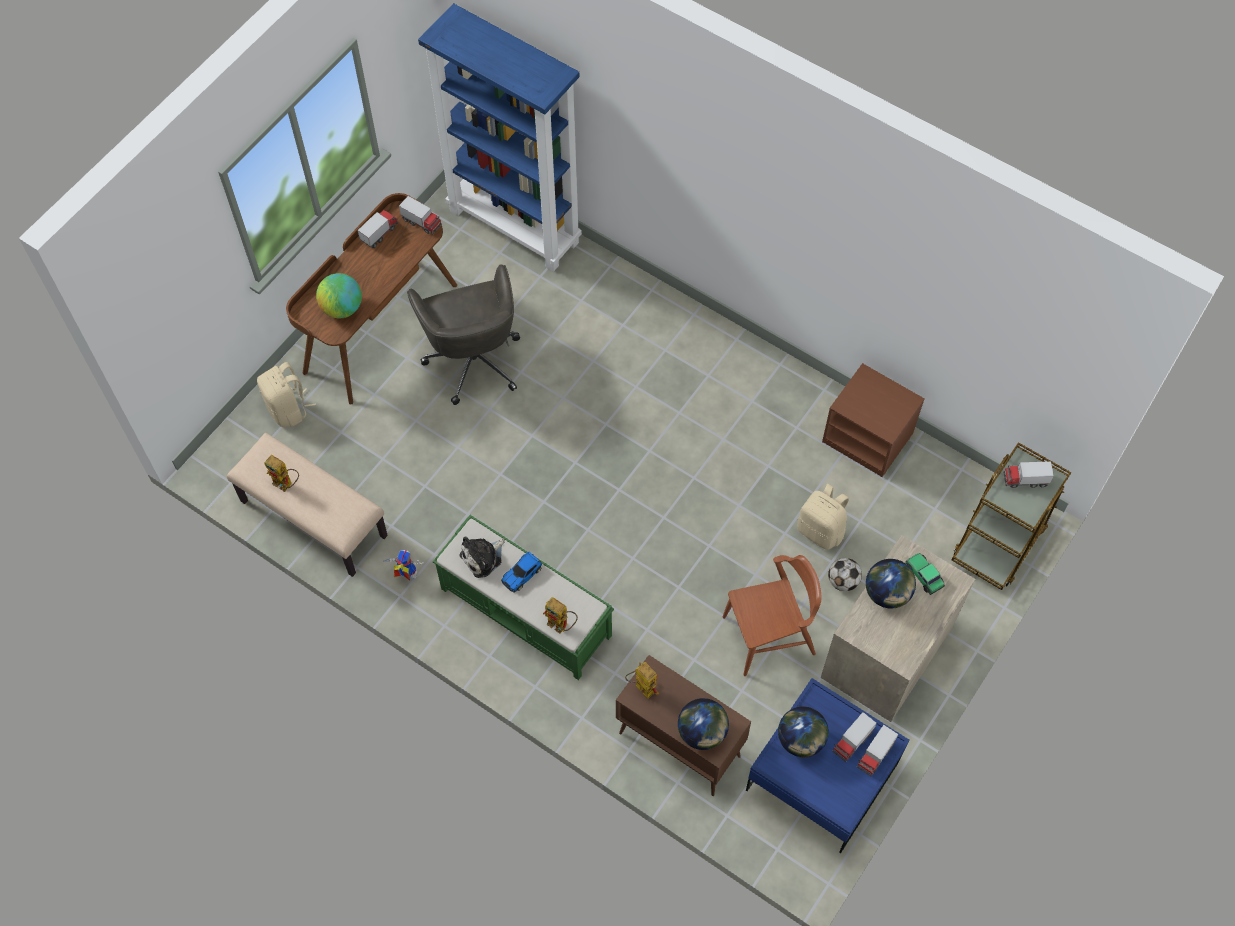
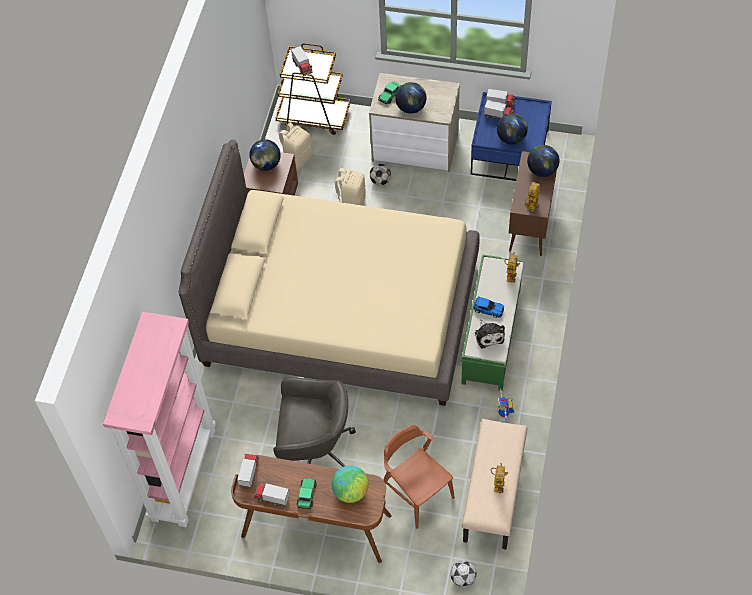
camera: 110 degrees left, 5 degrees down
beige backpack [257,362,316,427] -> beige backpack moved to [279,123,313,170]
grey office chair [407,264,520,405] -> grey office chair turned 45 degrees clockwise [273,377,356,467]
blue bookcase [418,3,582,272] -> pink bookcase [103,312,216,527]
plush toy [459,537,505,578] -> plush toy turned 45 degrees clockwise [475,320,505,349]
brown chair [723,555,822,676] -> brown chair moved to [383,425,455,529]
none -> beige bed [179,140,480,406]
none -> globe [249,139,281,171]
none -> toy car [297,478,317,509]
none -> football [450,560,476,587]

